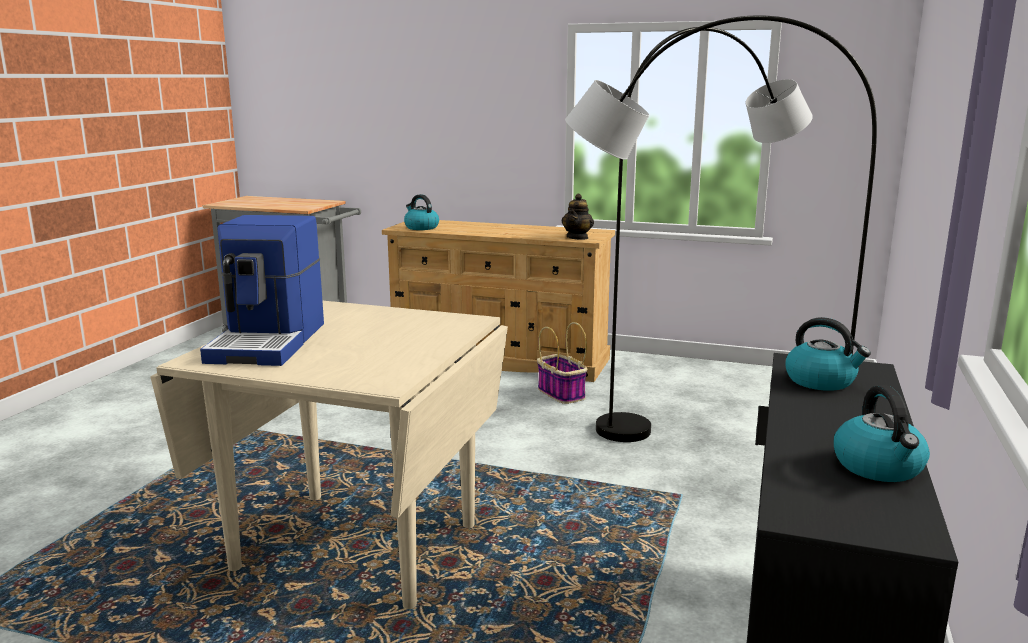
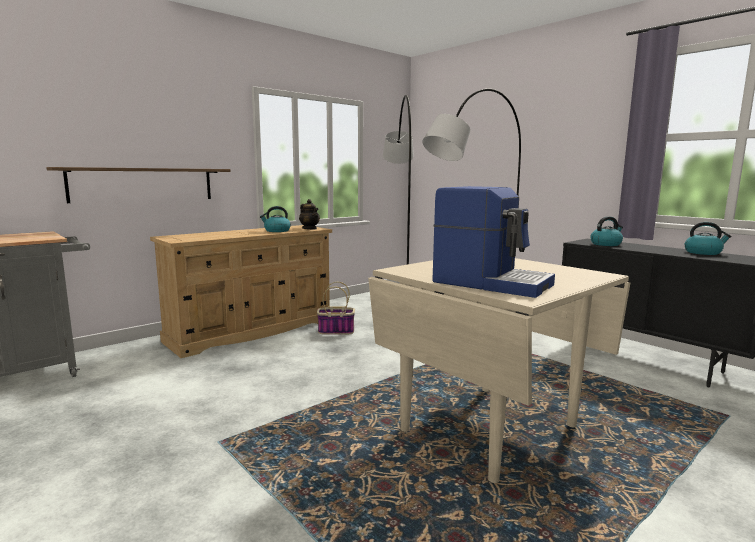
camera: 60 degrees left, 5 degrees down
kettle [404,194,439,230] -> kettle moved to [260,206,291,232]
none -> shelf [46,167,231,203]

